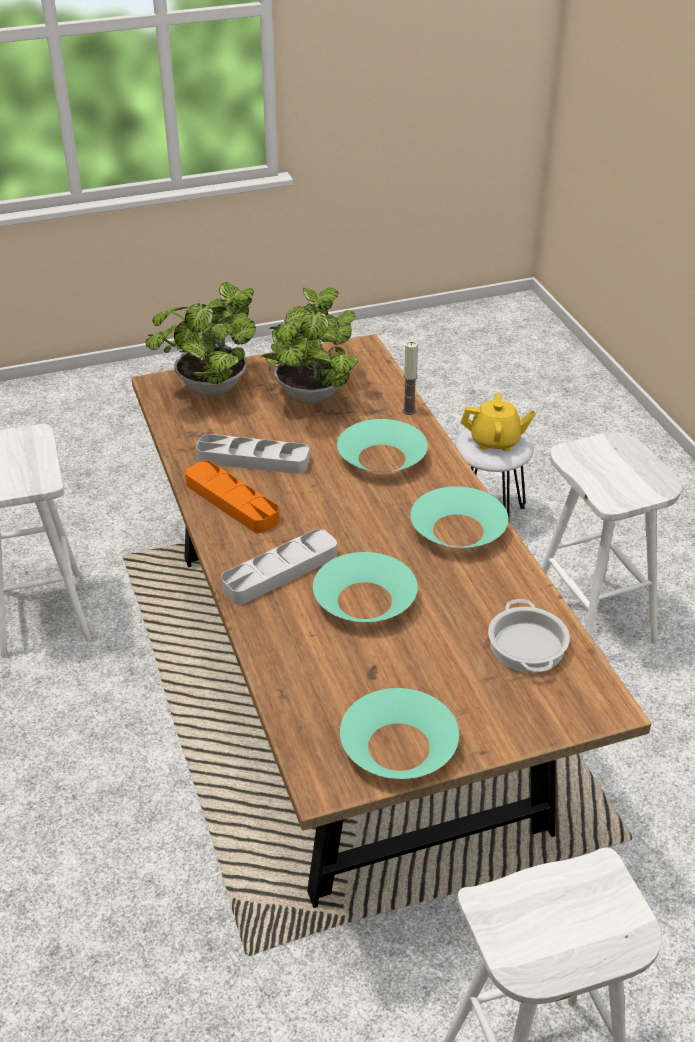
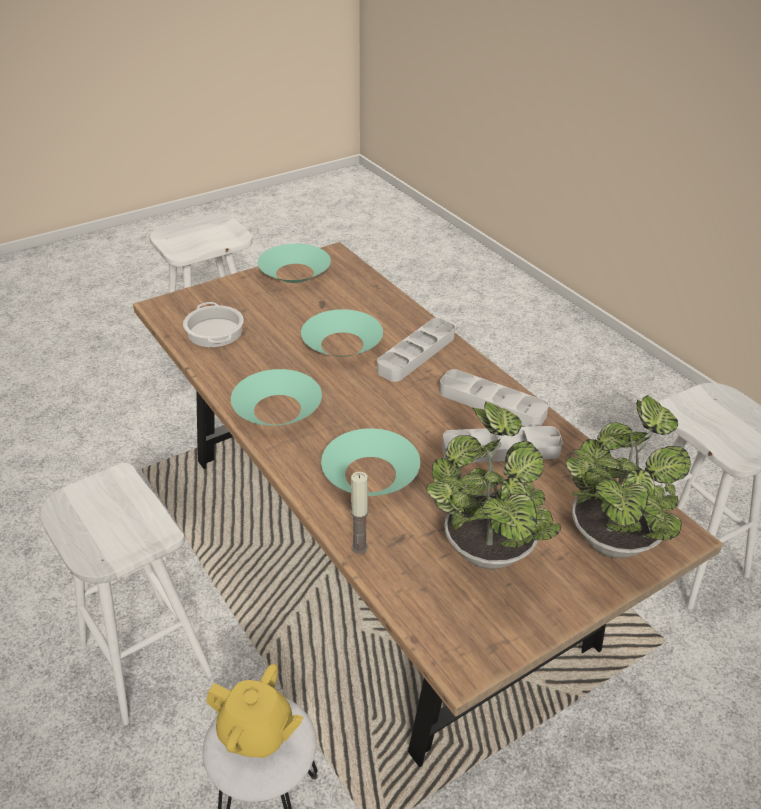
camera: 165 degrees right, 0 degrees up
orange tray [185,460,280,533] -> grey tray [439,369,549,427]
yellow teapot [461,393,536,451] -> yellow teapot turned 150 degrees counterclockwise [206,664,303,758]

